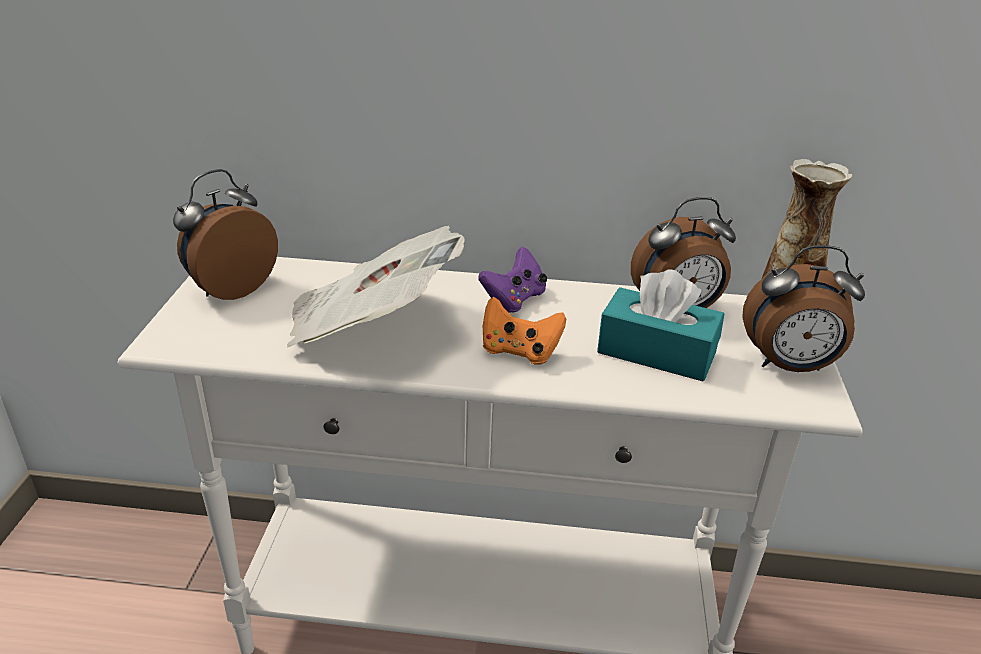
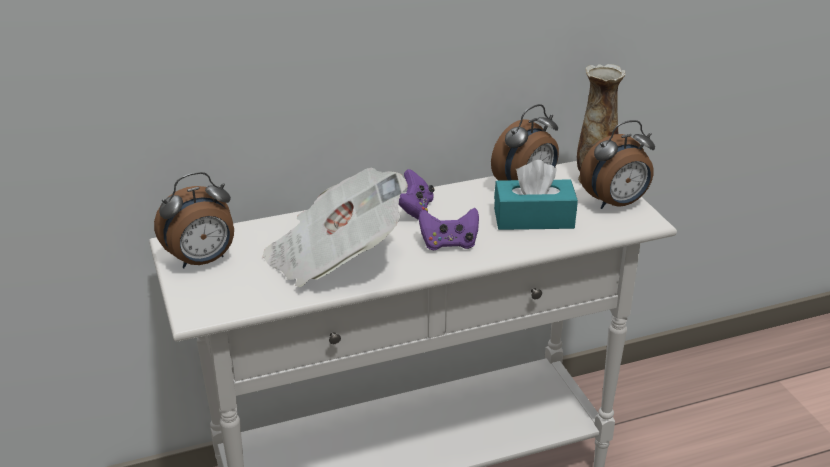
camera: 25 degrees left, 0 degrees up
alarm clock [173,169,278,300] -> alarm clock turned 135 degrees counterclockwise [154,172,234,268]
orange game controller [483,297,566,365] -> purple game controller [419,208,479,250]

